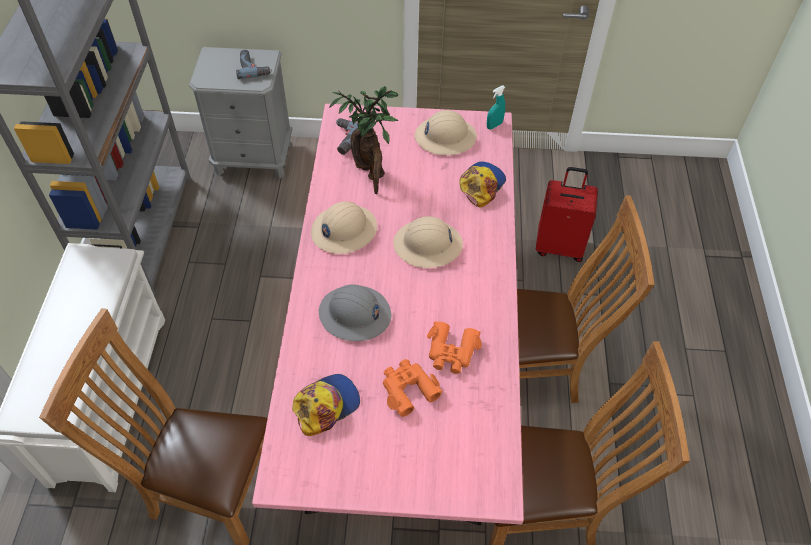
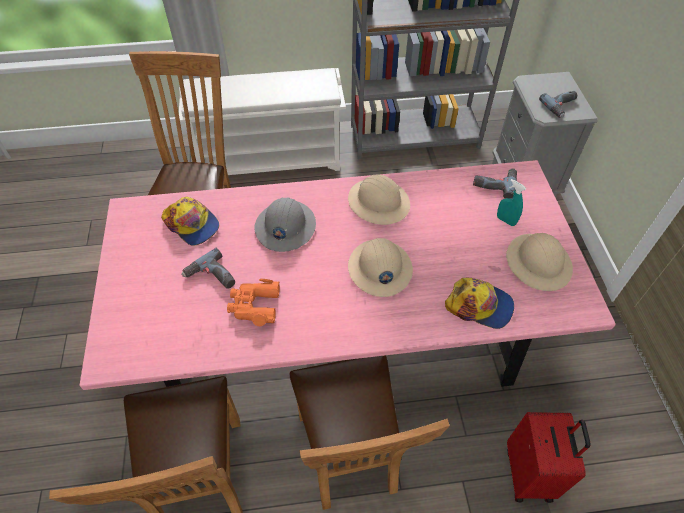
camera: 80 degrees right, 0 degrees up
potted plant [329,86,399,194] -> none
orange binoculars [383,359,443,417] -> power drill [182,248,235,288]
turquoise spray bottle [487,86,505,130] -> turquoise spray bottle moved to [497,179,526,226]

